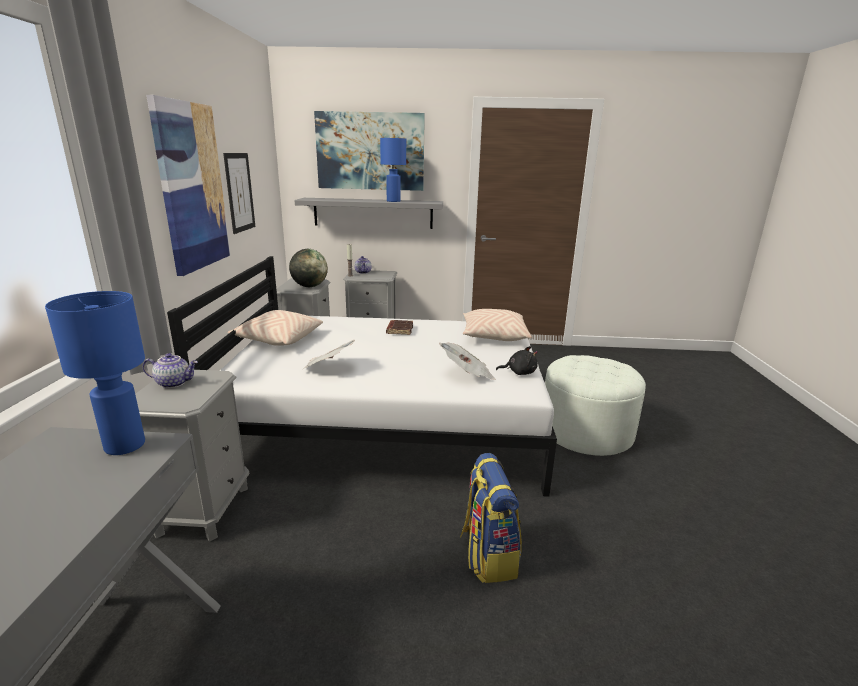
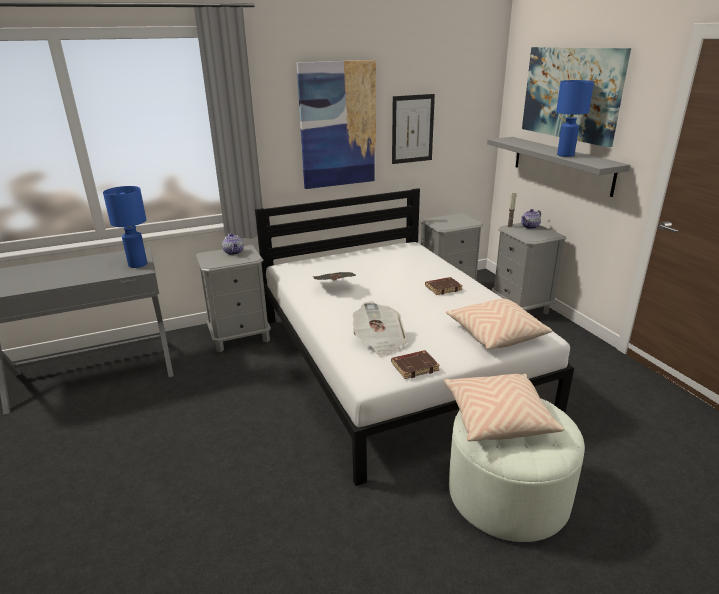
camera: 65 degrees right, 5 degrees up
beige pillow [228,310,323,346] -> beige pillow moved to [444,374,564,441]
globe [289,249,328,287] -> none
backpack [460,453,522,583] -> none
black plush toy [496,346,538,375] -> brown book [391,350,440,379]

